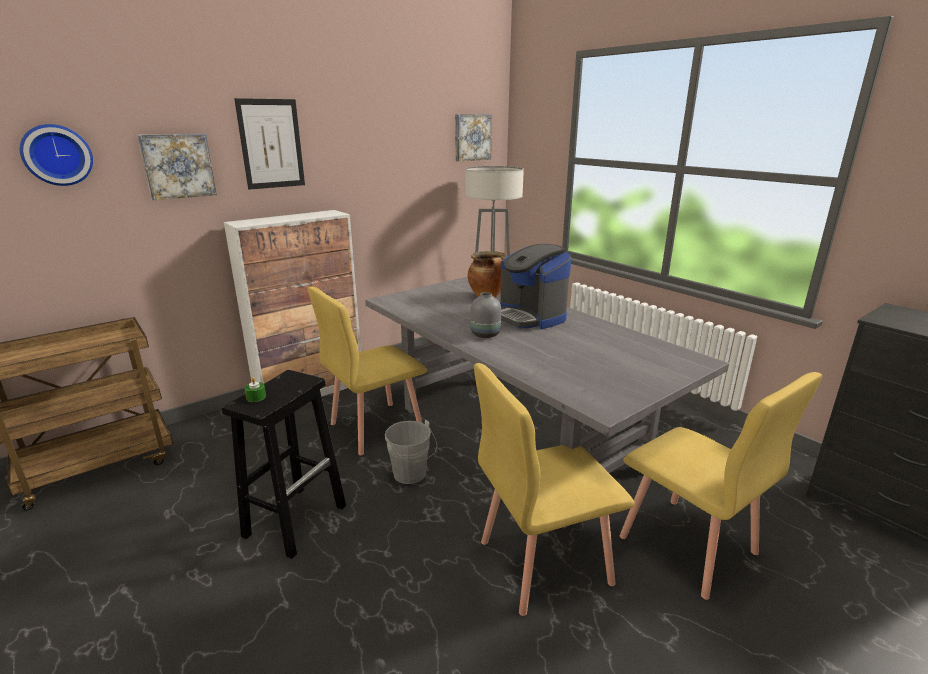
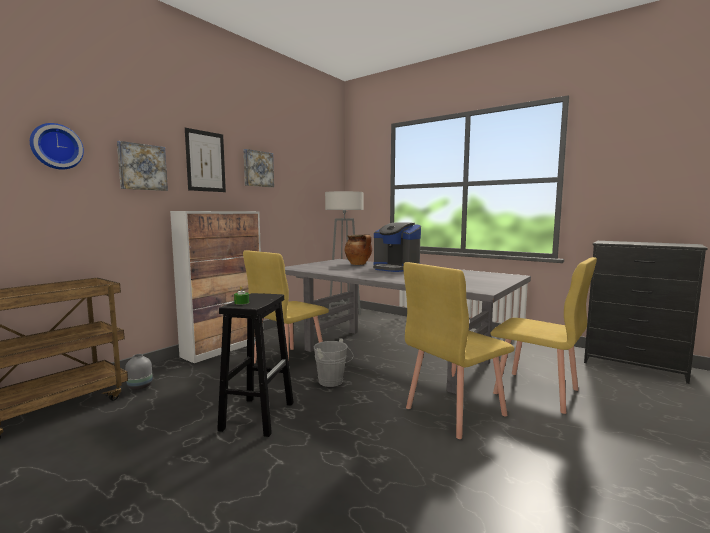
camera: 15 degrees left, 15 degrees down
picture [455,114,492,161] -> picture moved to [244,149,274,187]
grey vase [471,292,501,338] -> grey vase moved to [125,354,153,390]

